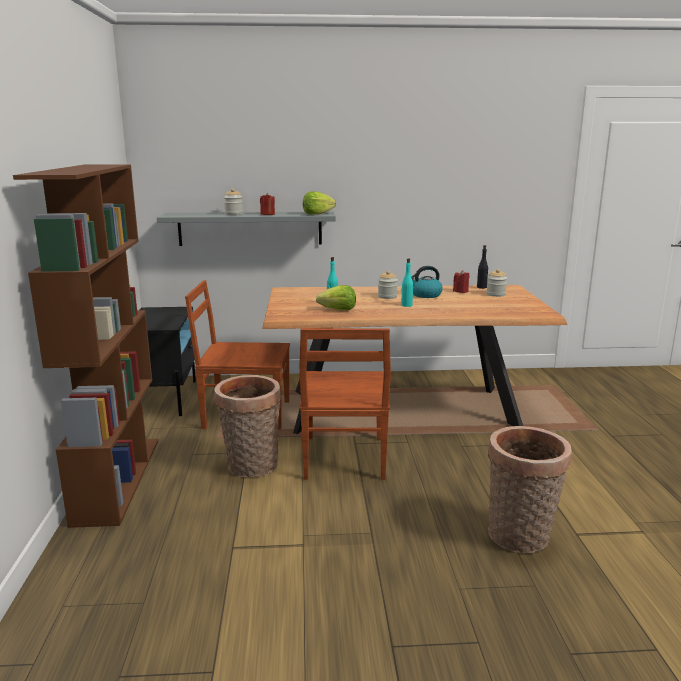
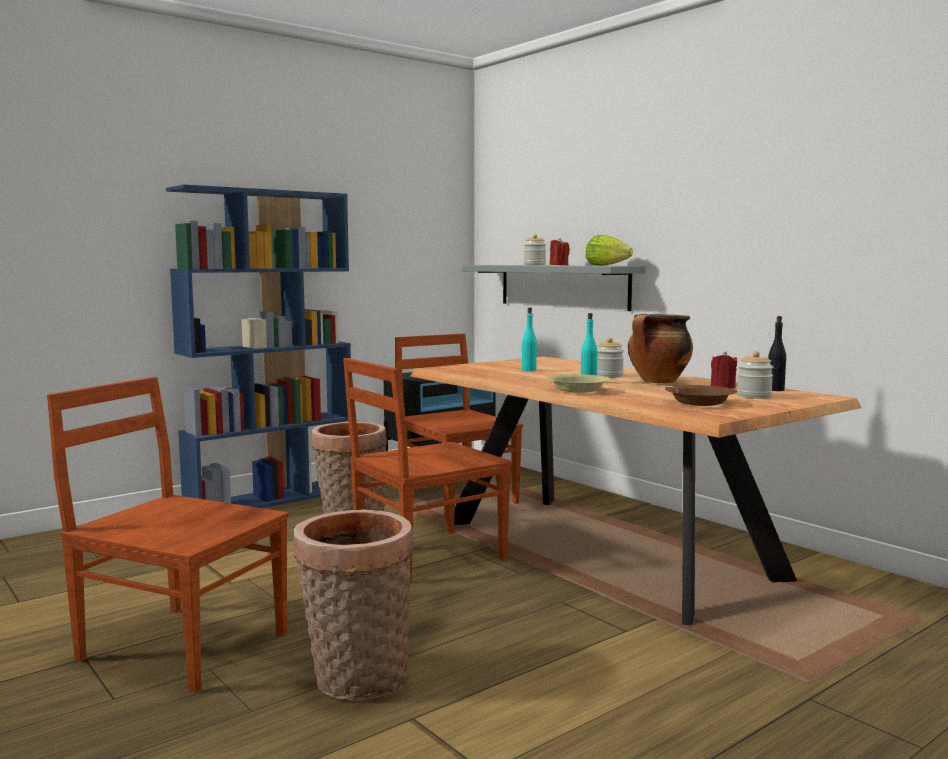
camera: 55 degrees right, 10 degrees down
brown bookcase [13,164,158,528] -> blue bookcase [166,185,351,508]
lettuce [316,285,356,310] -> none
kettle [411,266,443,298] -> cooking pot [628,314,693,383]
none -> brown chair [47,377,289,693]
none -> yellow bowl [547,374,611,393]
none -> brown bowl [665,385,737,406]

